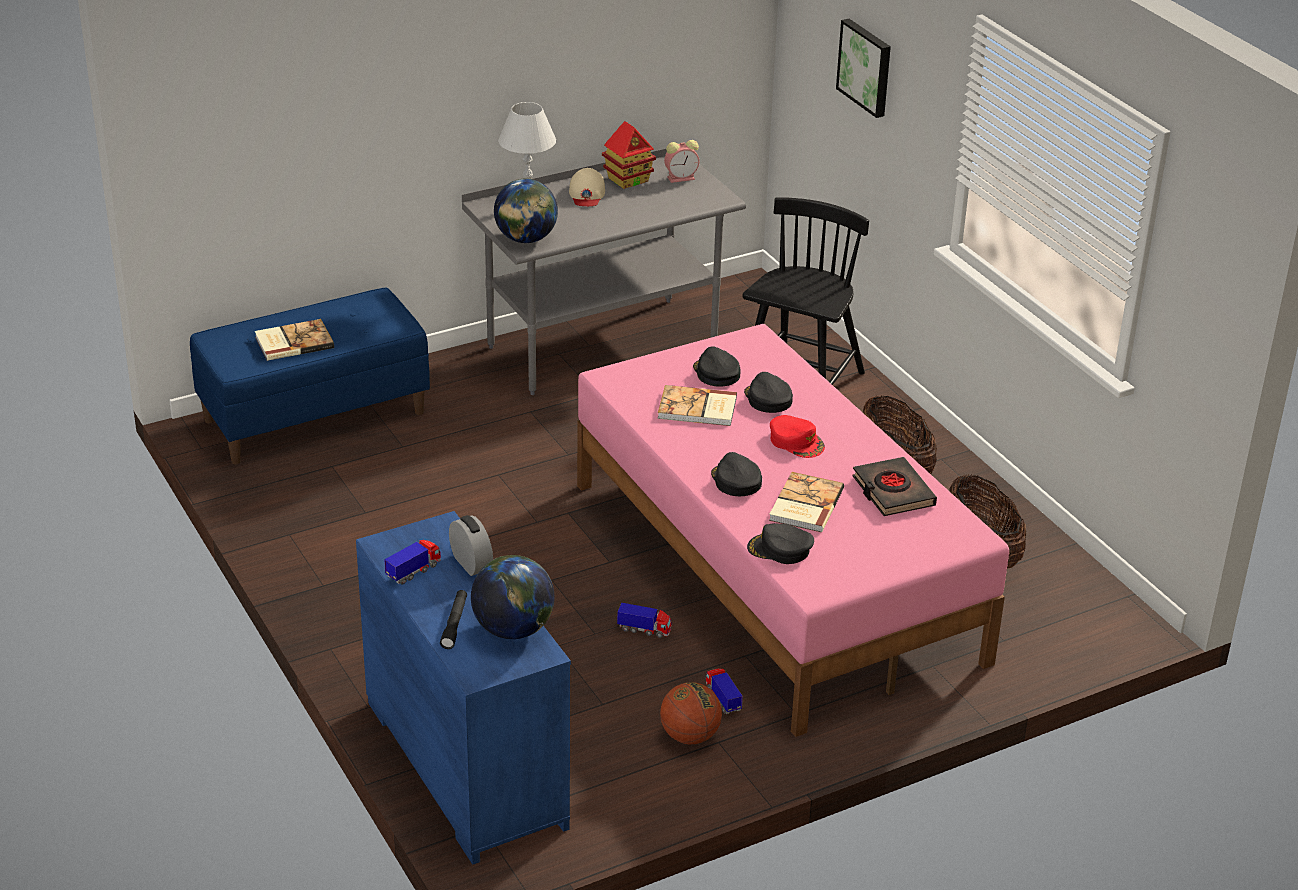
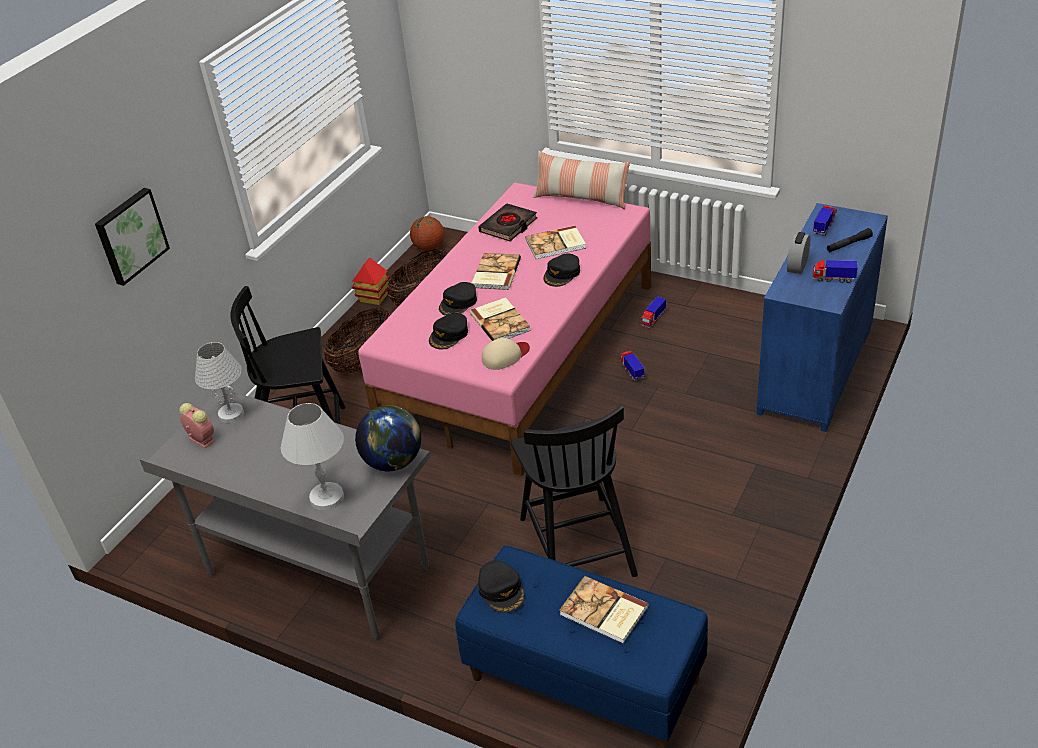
camera: 120 degrees left, 5 degrees up
globe [471,555,555,639] -> toy truck [813,206,837,236]
beige cap [569,168,605,206] -> beige cap moved to [482,338,530,370]
toy house [602,121,656,189] -> toy house moved to [352,257,390,305]
basketball [660,682,722,744] -> basketball moved to [410,216,444,251]
black cap [747,523,814,564] -> black cap moved to [478,560,524,613]
red cap [770,415,825,458] -> book [472,253,521,290]
none -> white table lamp [195,342,244,423]
none -> black chair [511,406,638,577]
none -> pillow [533,151,630,209]

